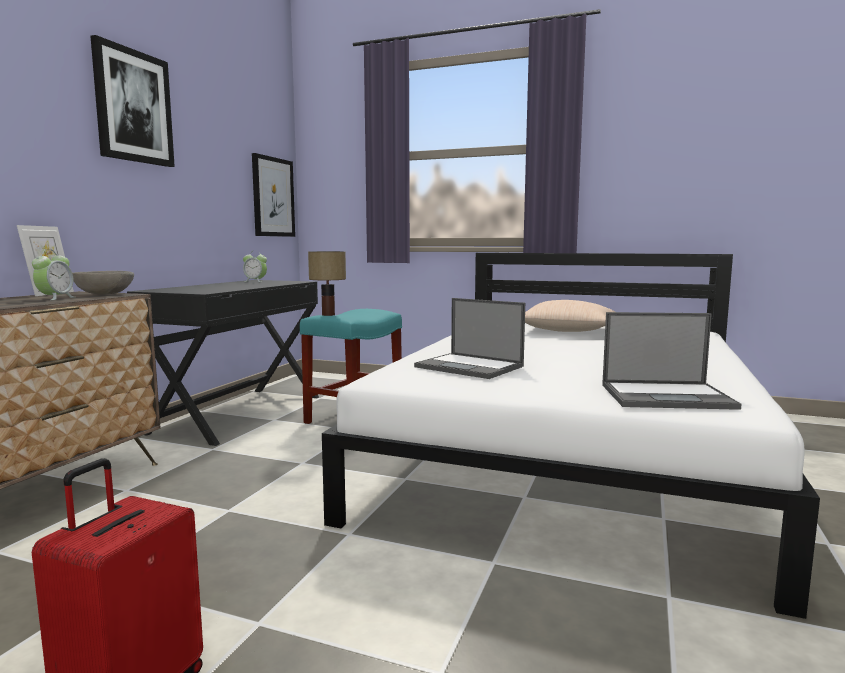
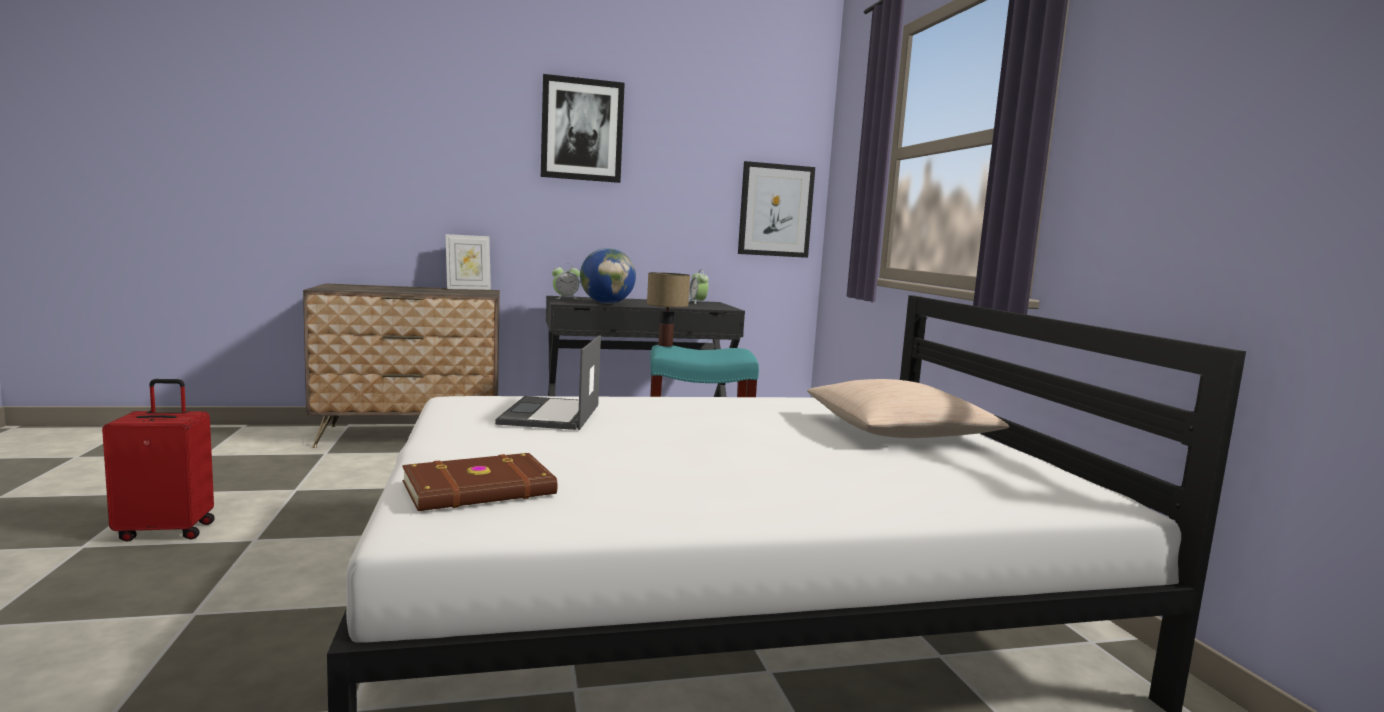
camera: 55 degrees right, 0 degrees up
alarm clock [32,249,74,300] -> alarm clock moved to [552,263,580,299]
grey bowl [72,271,134,294] -> none
laptop [602,312,742,410] -> brown book [402,453,557,511]
none -> globe [580,248,636,304]

